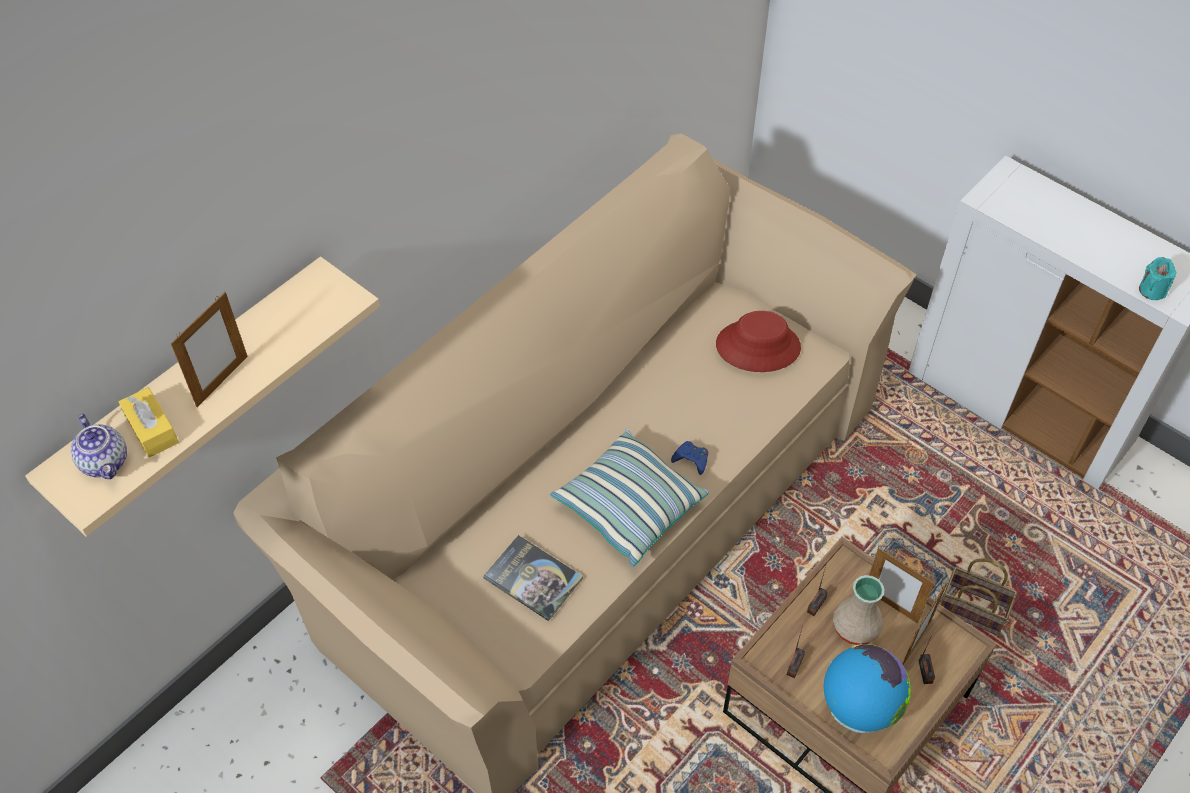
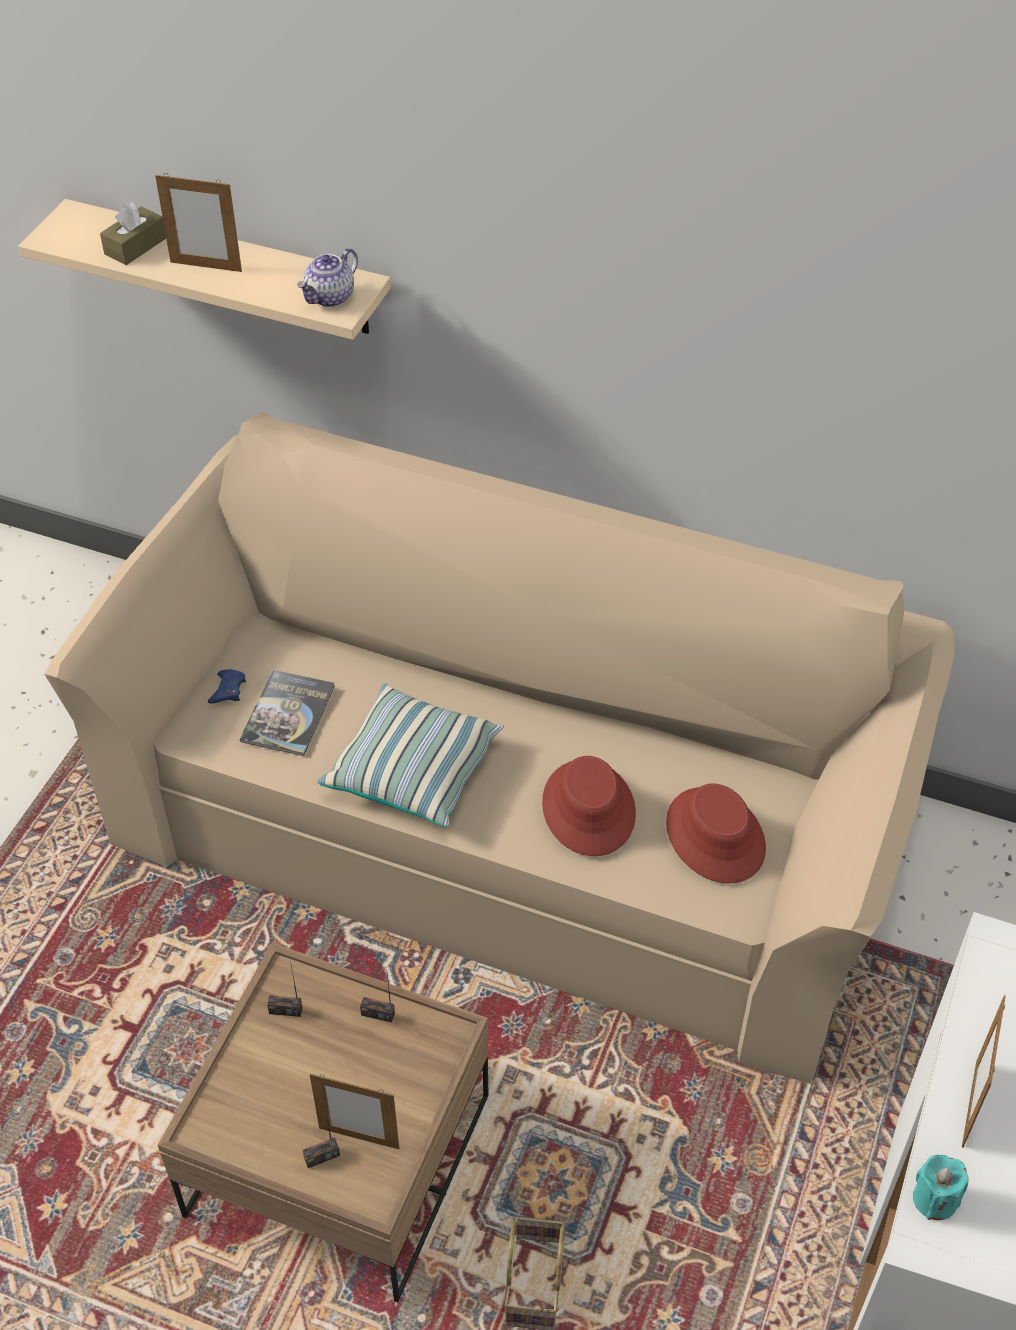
camera: 70 degrees right, 5 degrees down
teapot [71,414,127,479] -> teapot moved to [297,248,358,307]
yellow tissue box [119,387,179,458] -> brown tissue box [100,202,166,265]
blue game controller [671,441,708,475] -> blue game controller moved to [208,669,246,703]
globe [824,644,911,733] -> none
beige vase [833,575,884,645] -> none
picture frame [869,548,934,623] -> picture frame moved to [962,995,1006,1147]
none -> red hat [542,756,636,856]

